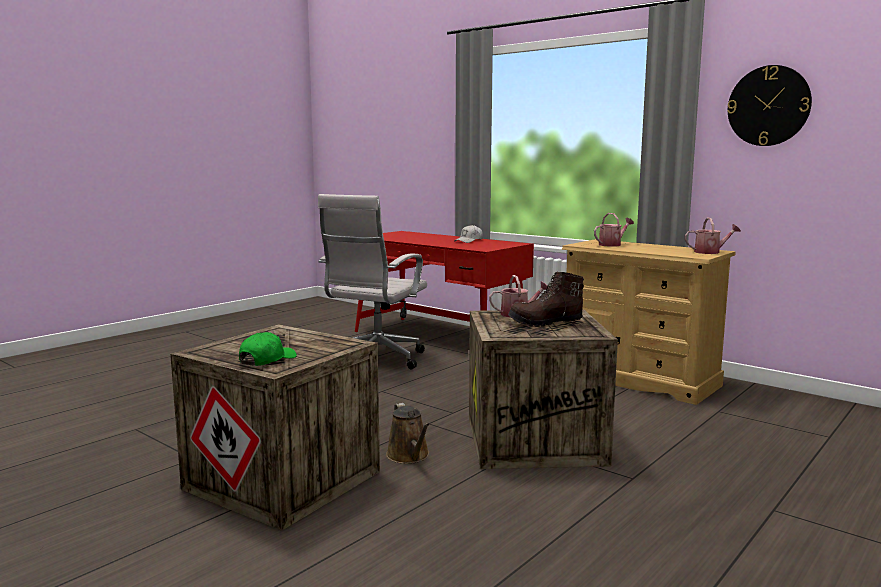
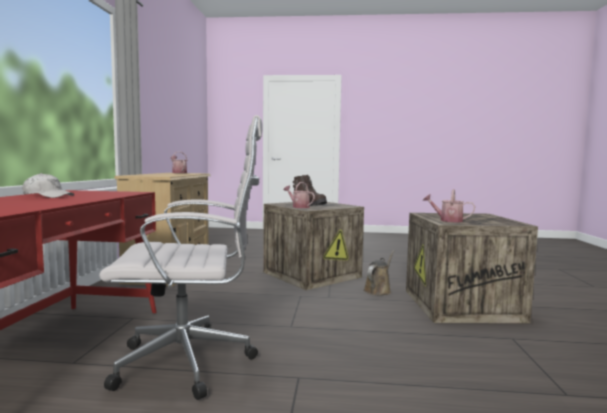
camera: 125 degrees left, 5 degrees down
green cap [239,332,297,366] -> none
watering can [594,213,634,247] -> watering can moved to [423,189,475,222]
wall clock [727,65,812,146] -> none

